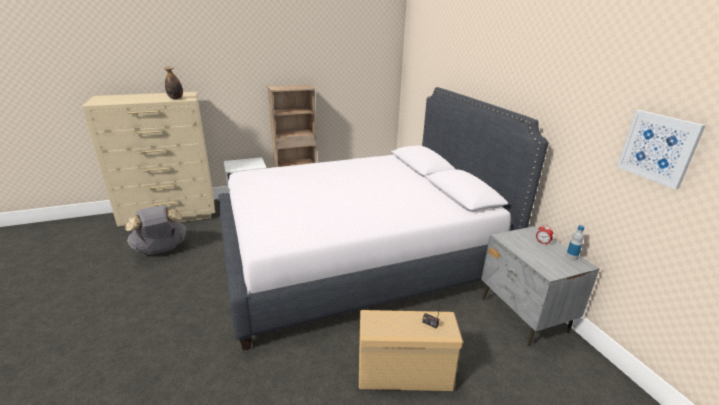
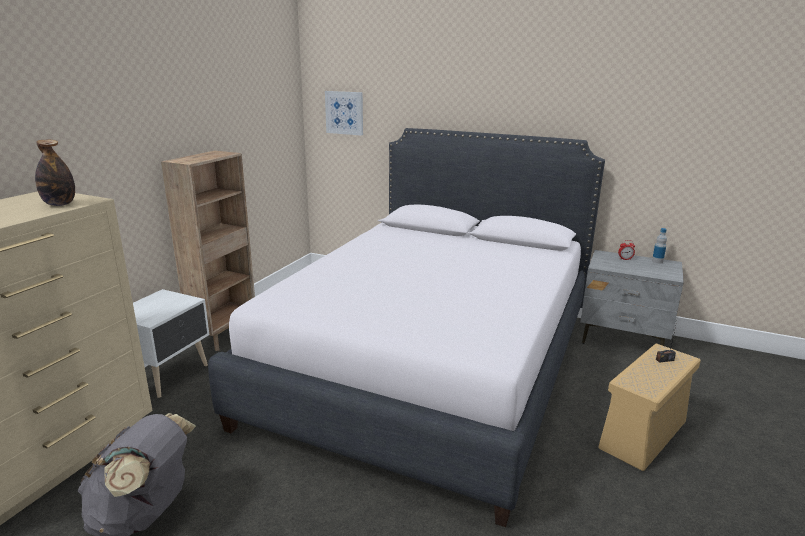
camera: 45 degrees left, 5 degrees down
picture [617,110,706,190] -> picture moved to [325,91,363,136]

